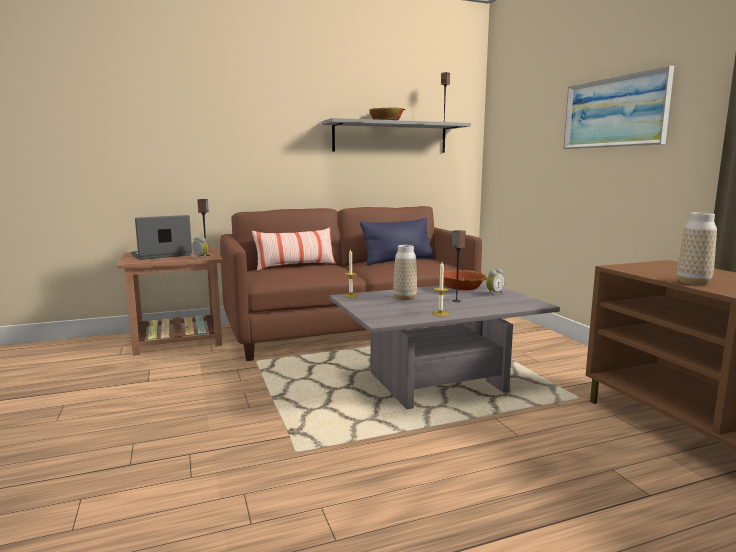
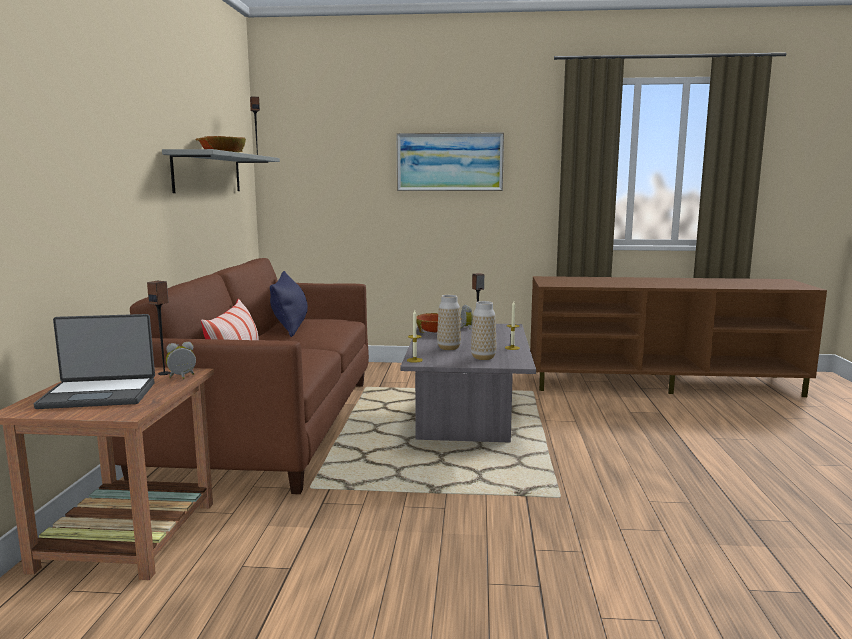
camera: 65 degrees left, 0 degrees up
laptop [131,215,192,260] -> laptop turned 90 degrees counterclockwise [34,314,155,409]
vase [677,213,717,285] -> vase moved to [471,301,496,360]

